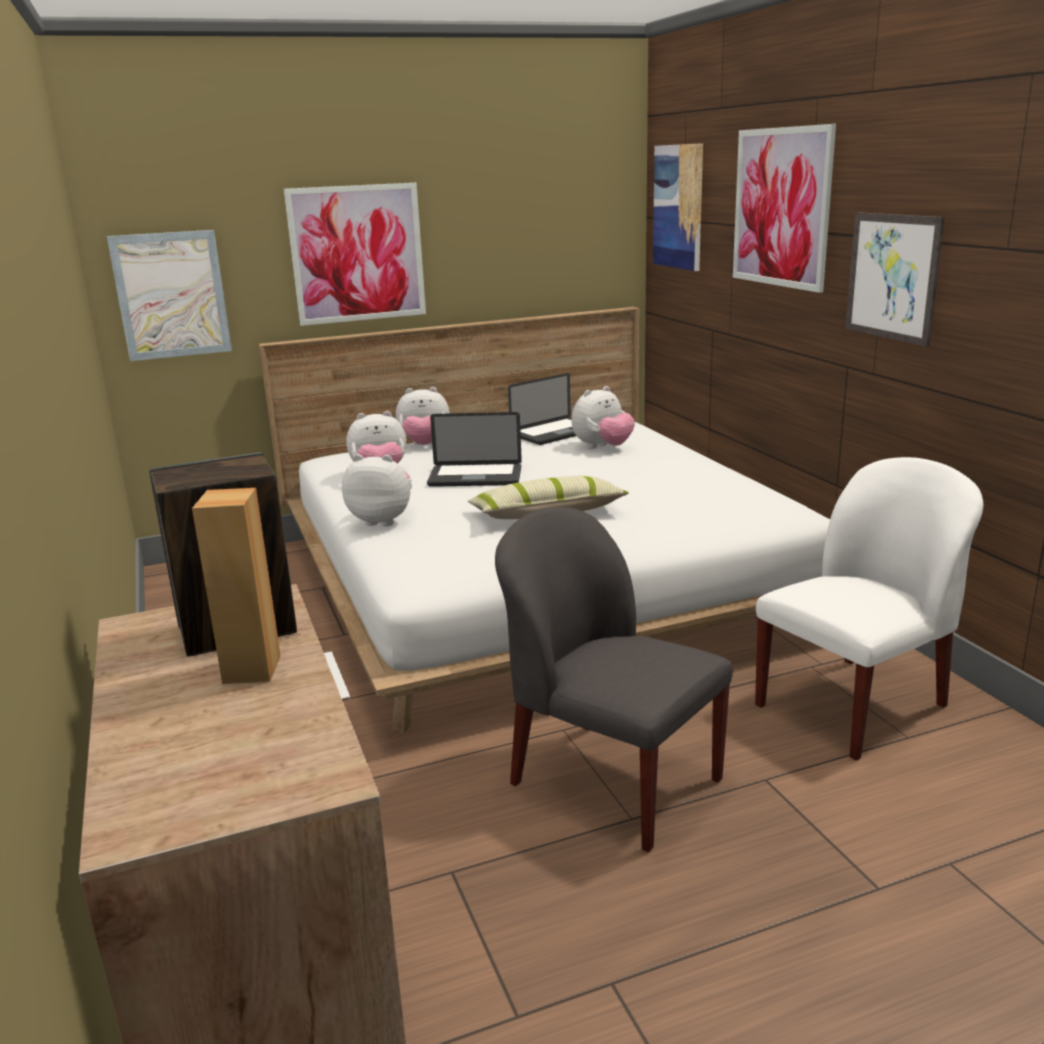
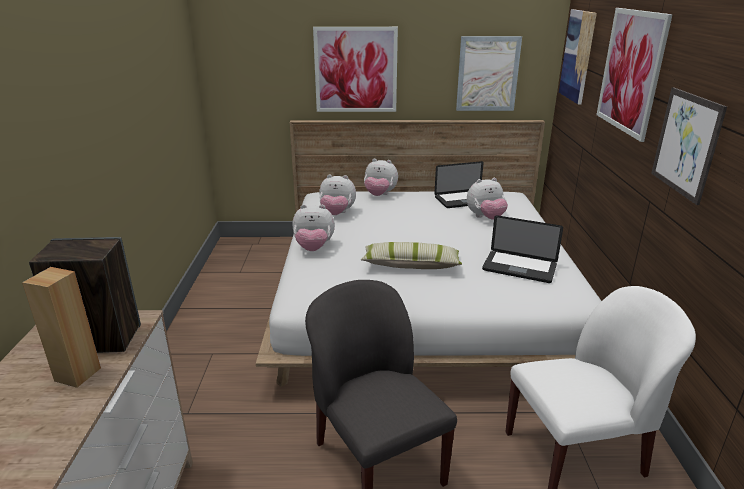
camera: 20 degrees right, 5 degrees up
picture [107,230,232,361] -> picture moved to [456,36,522,111]
plush toy [342,454,412,526] -> plush toy turned 150 degrees clockwise [293,204,335,251]
laptop [427,412,522,487] -> laptop moved to [482,215,563,283]

